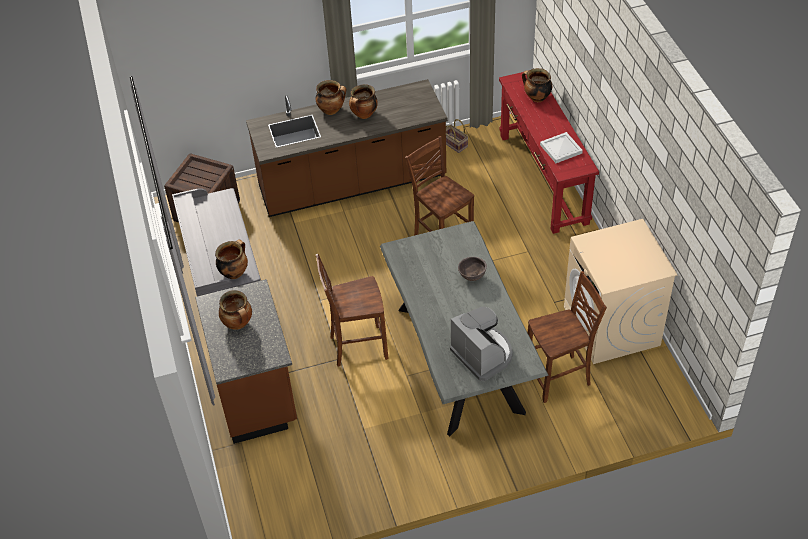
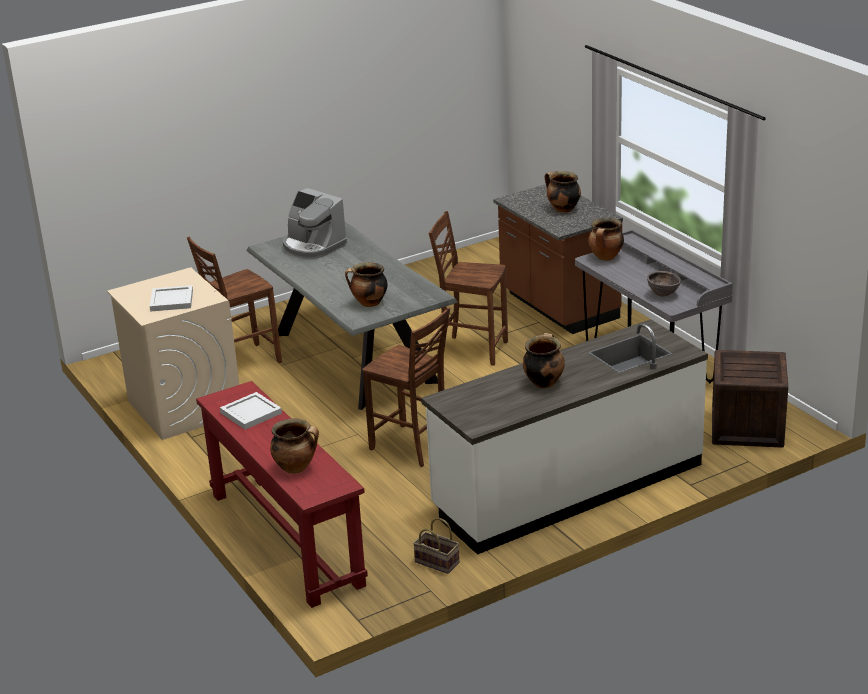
camera: 165 degrees right, 20 degrees down
brown counter [246,79,448,217] -> white counter [421,319,708,555]
cooking pot [316,80,346,115] -> cooking pot moved to [345,262,387,307]
brown chair [316,254,389,367] -> brown chair turned 135 degrees counterclockwise [429,211,508,366]
brown bowl [458,257,487,281] -> brown bowl moved to [647,271,681,297]
none -> white tray [150,285,193,312]

